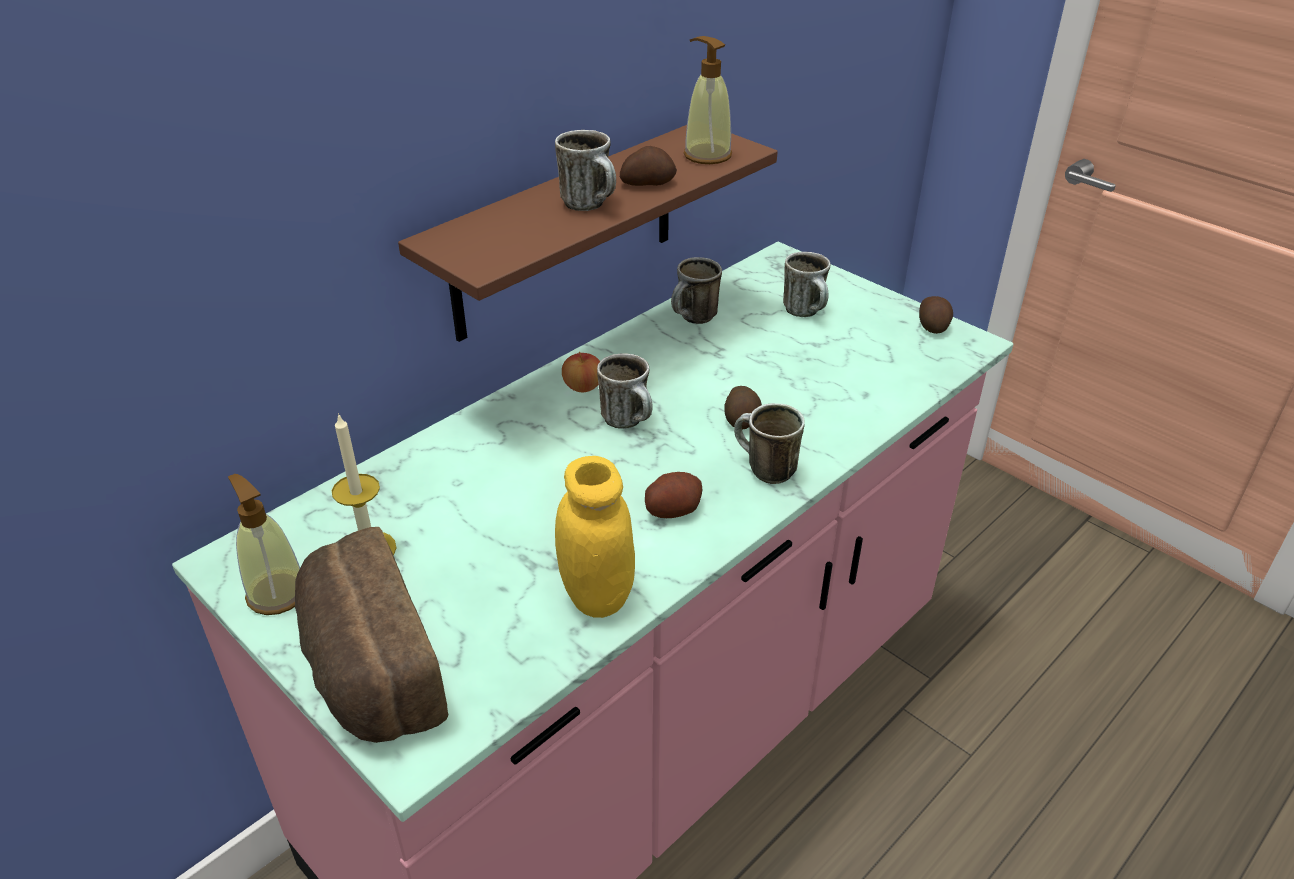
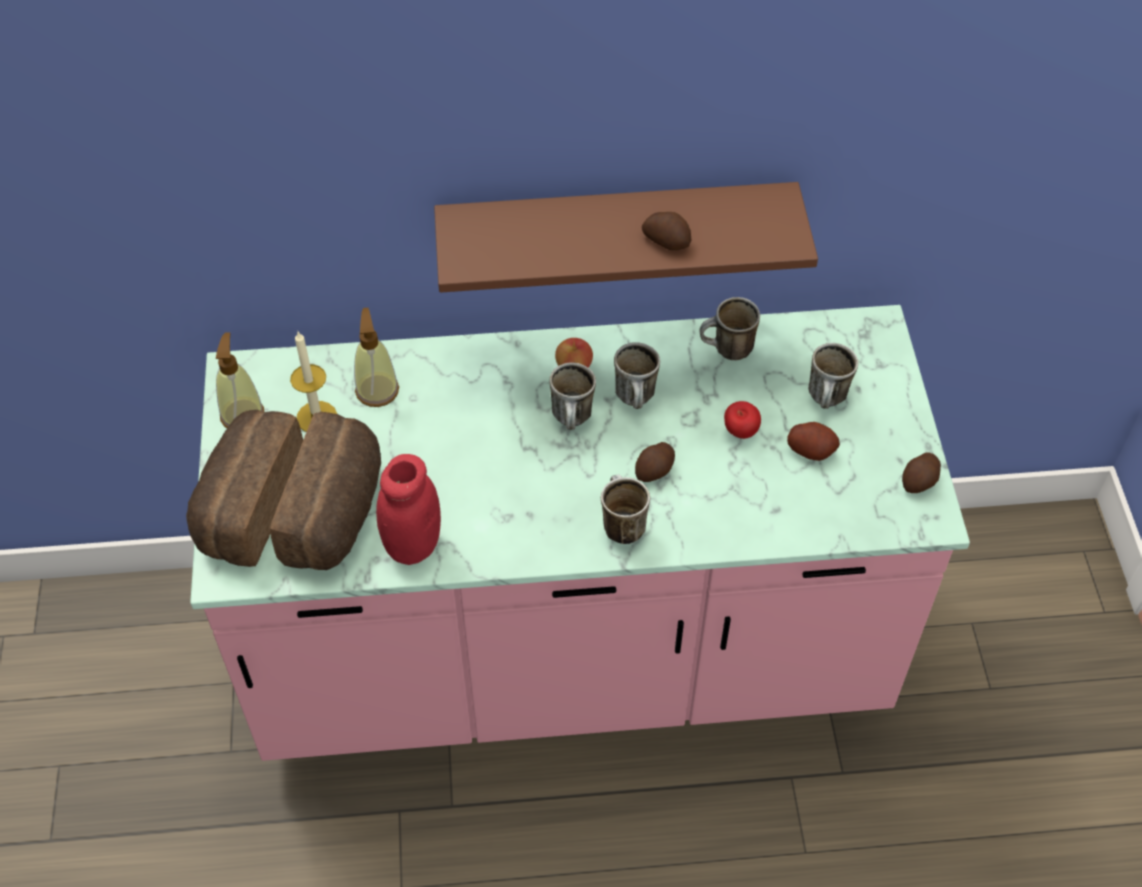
camera: 40 degrees right, 15 degrees up
mug [555,130,616,211] -> mug moved to [614,342,660,409]
yellow jar [555,456,635,618] -> red jar [376,454,441,565]
potato [645,472,703,518] -> potato moved to [787,422,840,461]
soap dispenser [684,36,732,164] -> soap dispenser moved to [354,308,399,407]
none -> bread [270,412,381,570]
none -> apple [724,401,761,439]

